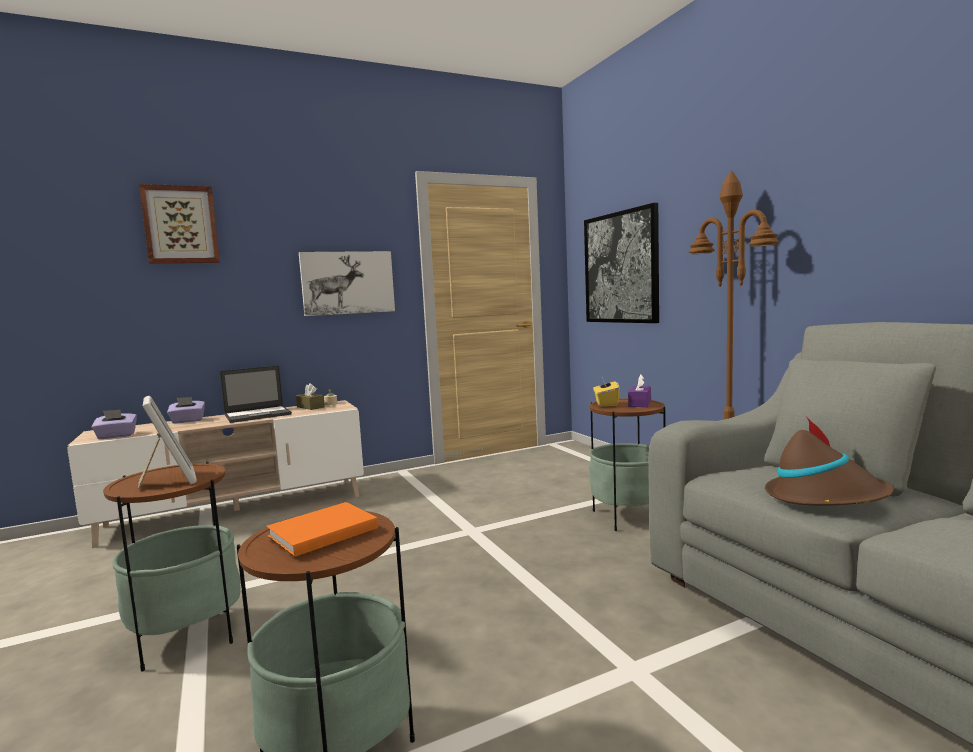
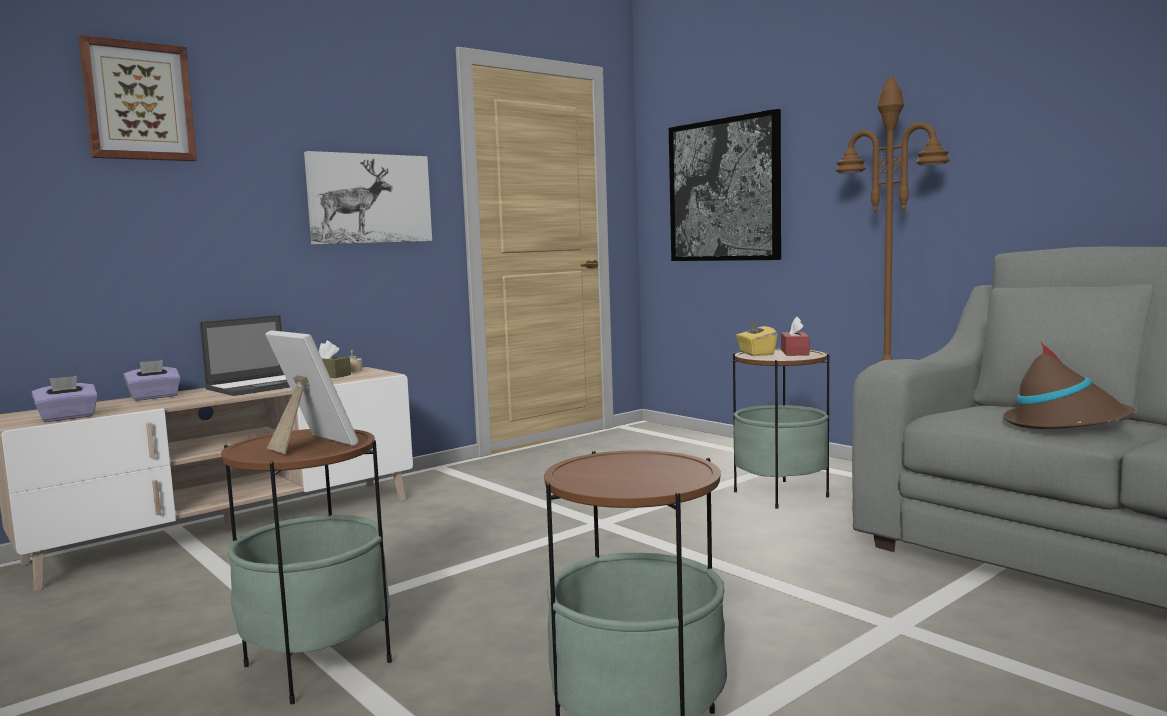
camera: 15 degrees left, 0 degrees up
orange book [267,502,378,557] -> none
purple tissue box [628,375,651,407] -> red tissue box [781,316,810,356]

